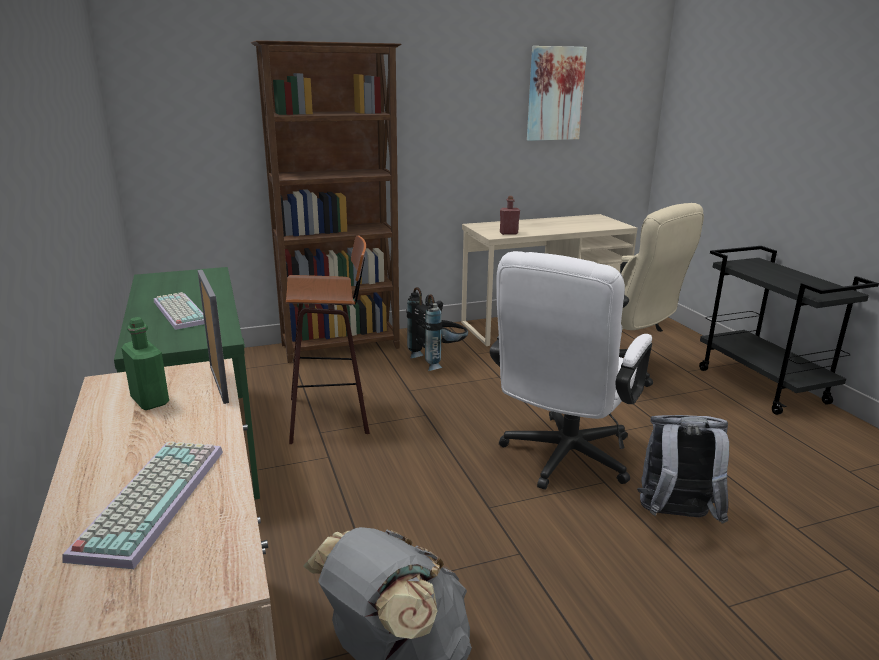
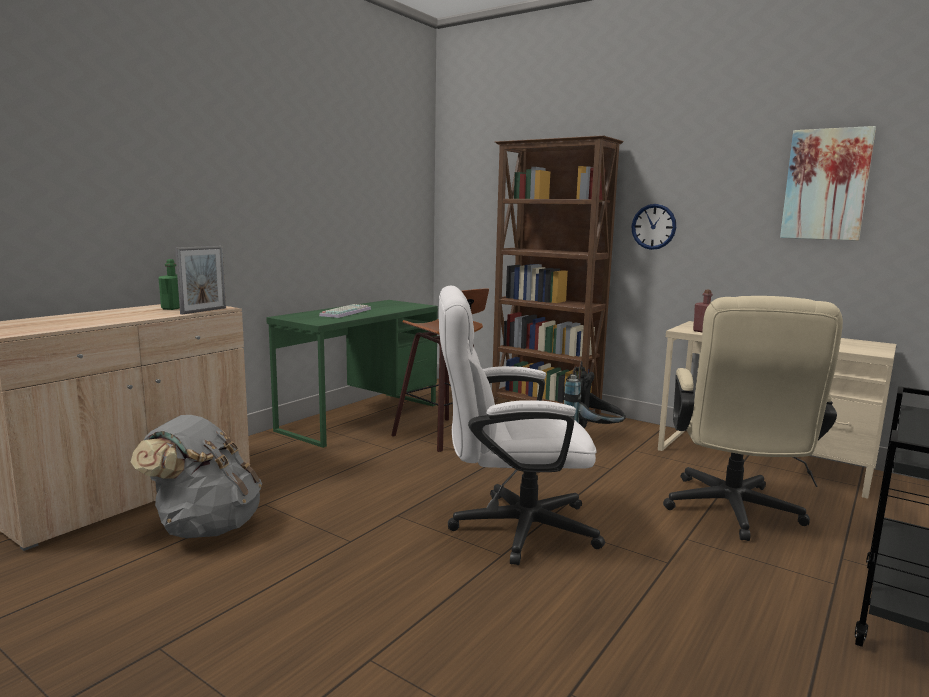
camera: 55 degrees right, 10 degrees down
keyboard [63,442,223,569] -> none
grey backpack [637,415,729,523] -> none
none -> wall clock [631,204,676,250]

